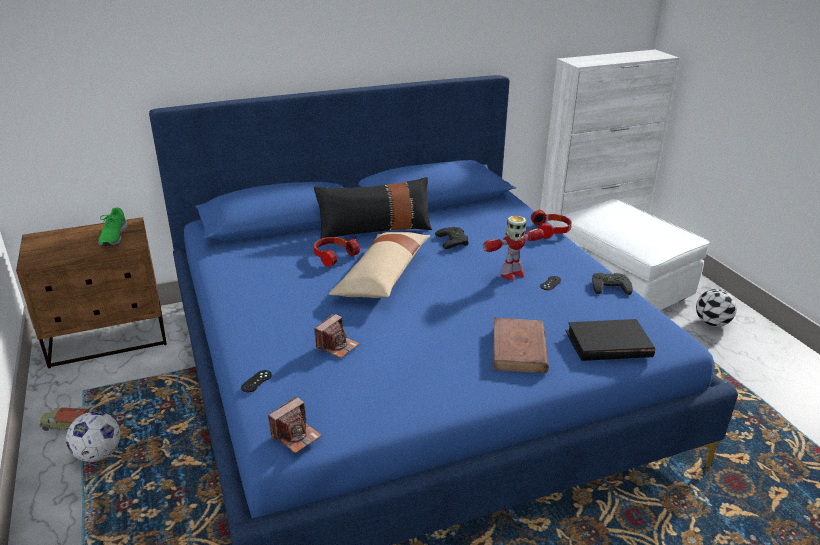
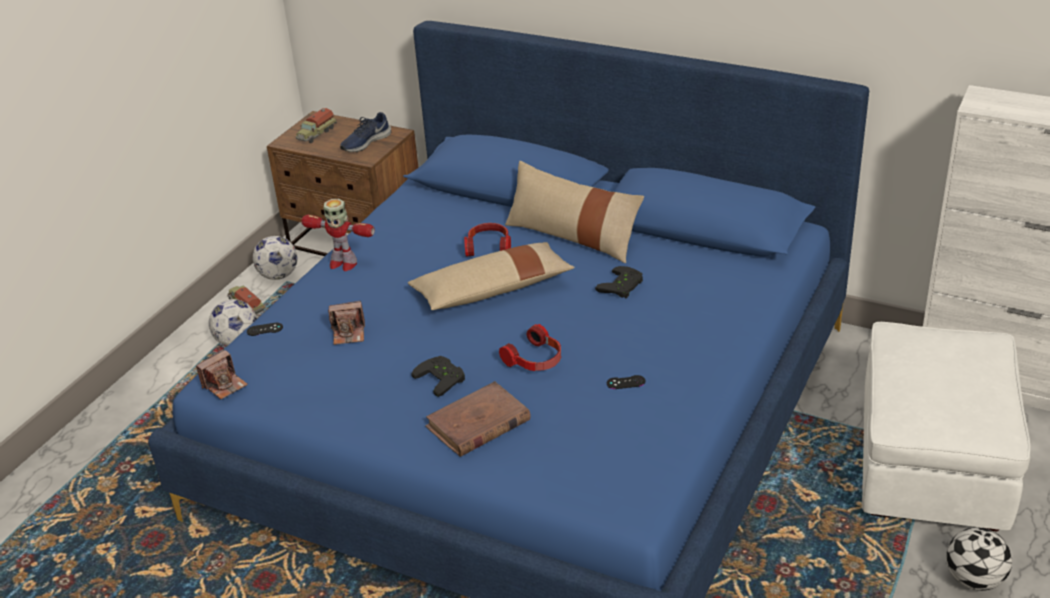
camera: 50 degrees right, 5 degrees up
green shoe [98,208,128,246] -> blue shoe [340,112,391,152]
camera [268,396,322,453] -> camera turned 45 degrees counterclockwise [196,349,248,399]
black pillow [314,177,432,239] -> beige pillow [505,161,644,263]
toy robot [483,216,544,280] -> toy robot moved to [302,199,375,271]
headphones [531,209,572,239] -> headphones moved to [499,324,561,371]
black book [565,319,655,361] -> none
black game controller [592,273,633,295] -> black game controller moved to [411,356,465,397]
none -> football [253,236,298,280]
none -> toy truck [296,108,337,143]

